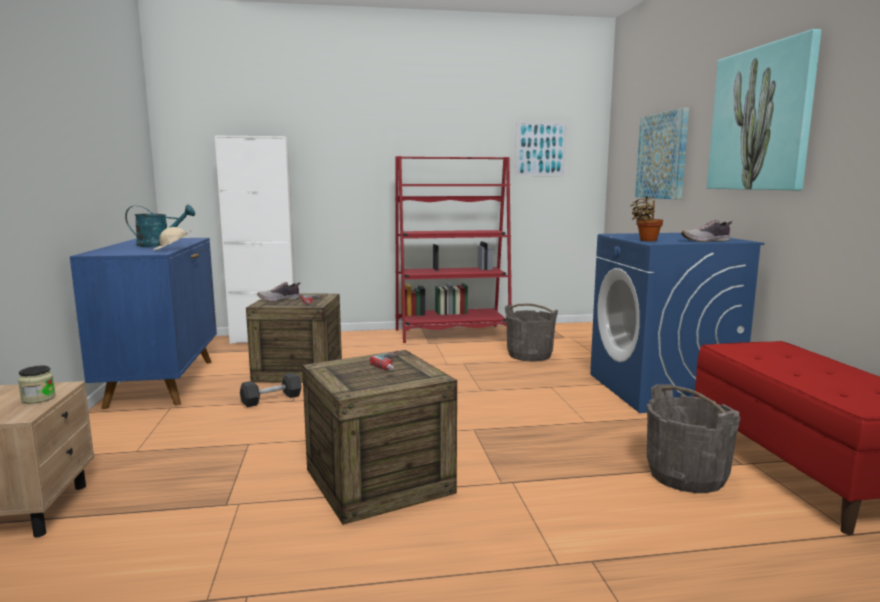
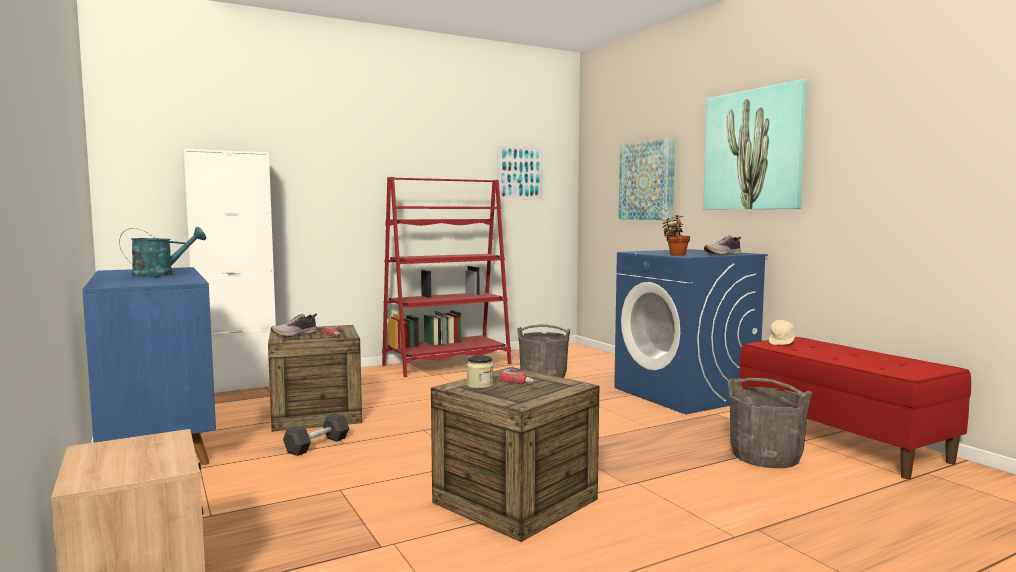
camera: 20 degrees left, 5 degrees down
jar [18,366,56,404] -> jar moved to [467,355,494,389]
beige cap [153,227,191,250] -> beige cap moved to [769,320,796,345]

